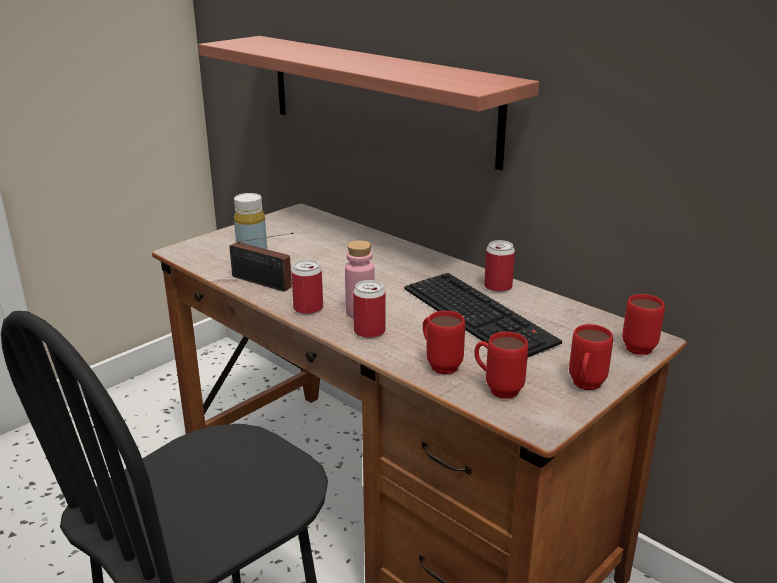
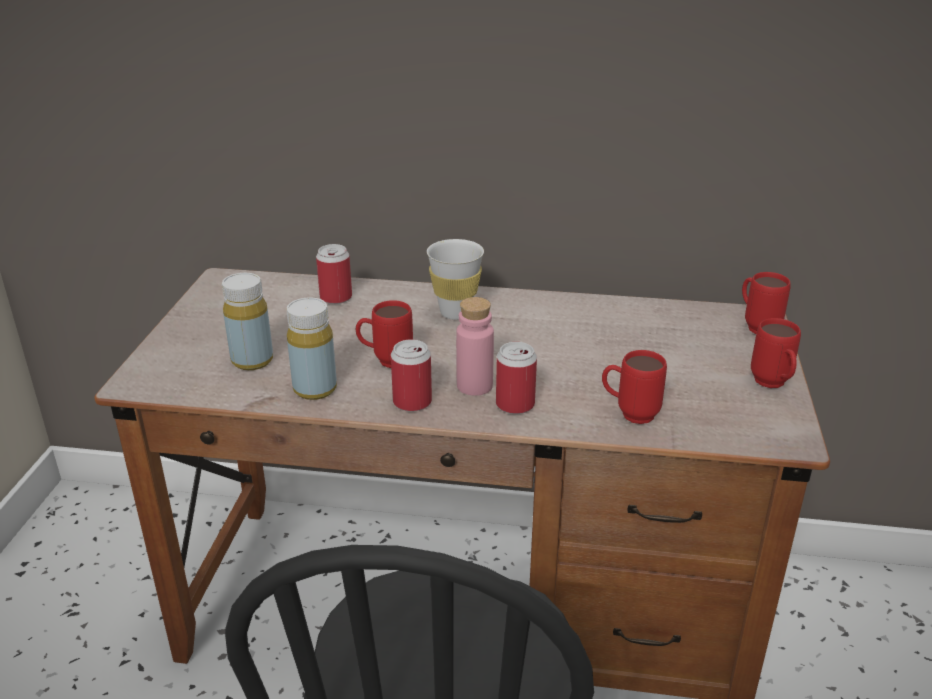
camera: 35 degrees left, 5 degrees up
shelf [199,36,539,170] -> none
radio [229,233,294,292] -> yellow bottle [286,297,337,400]
keyboard [405,273,562,357] -> none
red mug [474,332,528,399] -> red mug moved to [355,300,413,368]
can [484,240,515,292] -> can moved to [316,244,352,304]
none -> white cup [427,239,484,320]

